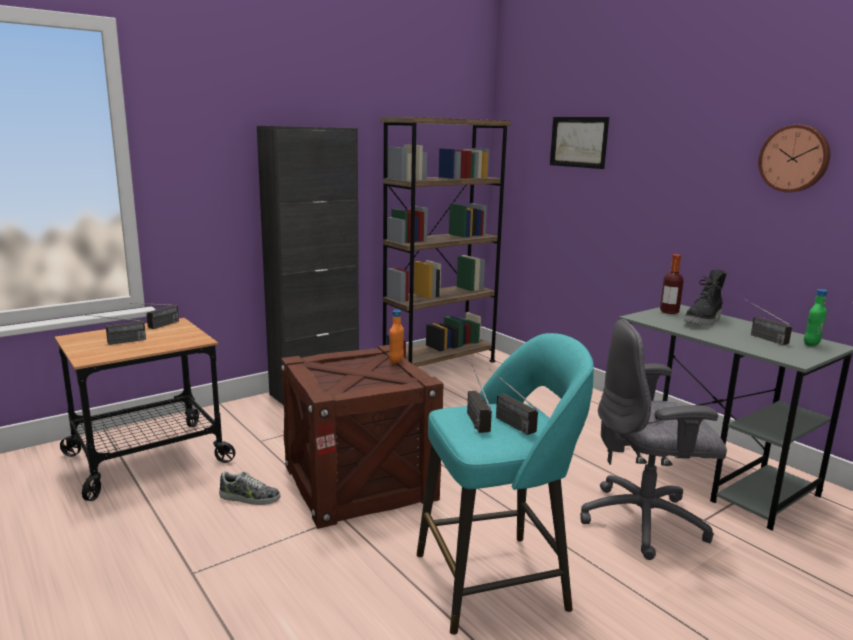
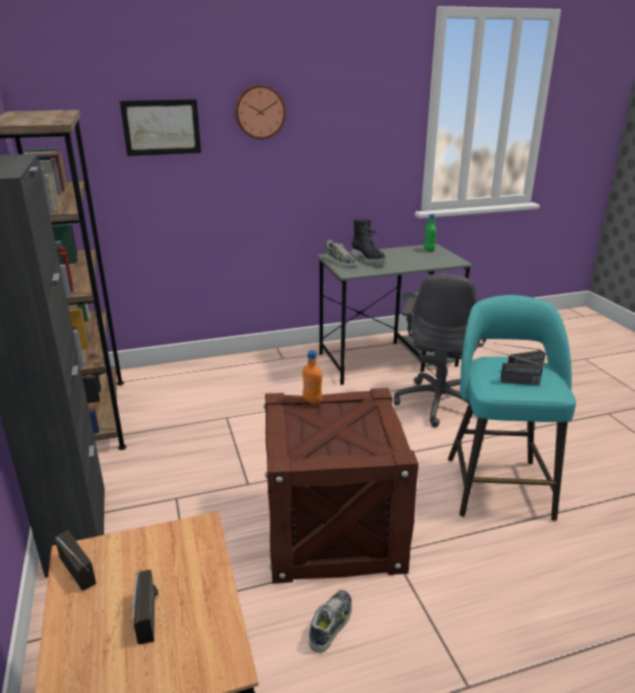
camera: 70 degrees left, 10 degrees up
bottle [660,254,684,314] -> shoe [325,240,357,267]
radio [746,300,792,345] -> none
wall clock [758,125,830,192] -> wall clock moved to [235,85,286,139]

